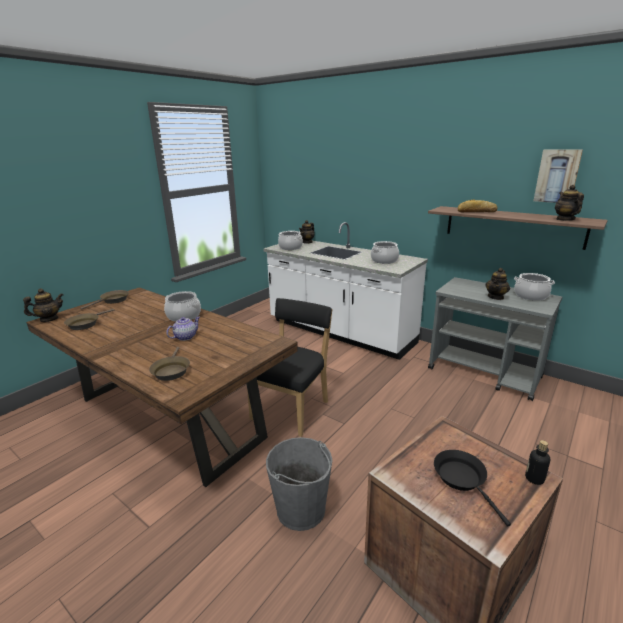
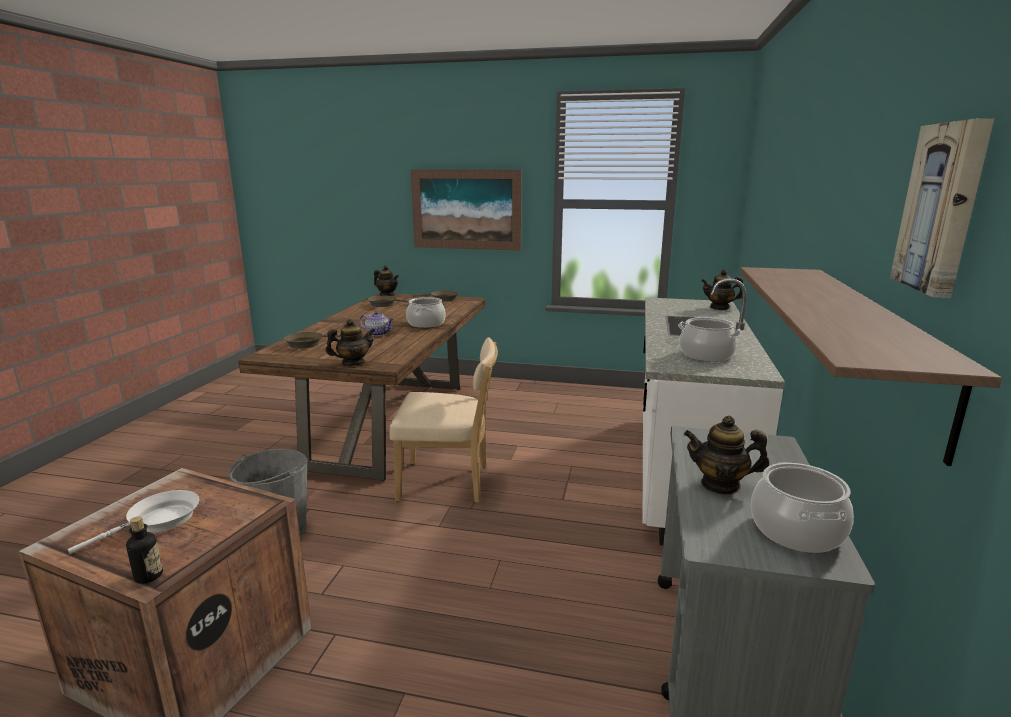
camera: 65 degrees right, 5 degrees down
black chair [247,298,332,437] -> beige chair [389,337,498,502]
cooking pot [278,231,303,250] -> none
black frying pan [434,450,511,526] -> white frying pan [68,490,199,554]
bread [458,199,498,212] -> none
teapot [555,185,584,221] -> teapot moved to [326,319,376,366]
none -> picture [411,170,522,251]

